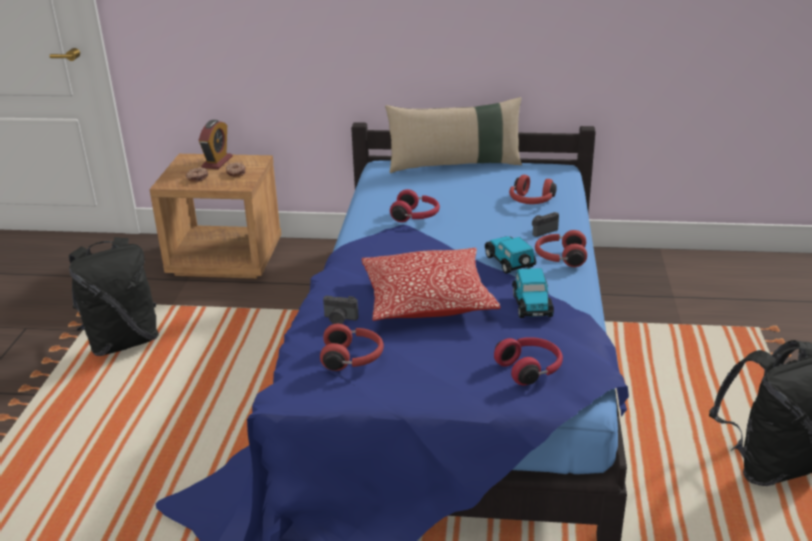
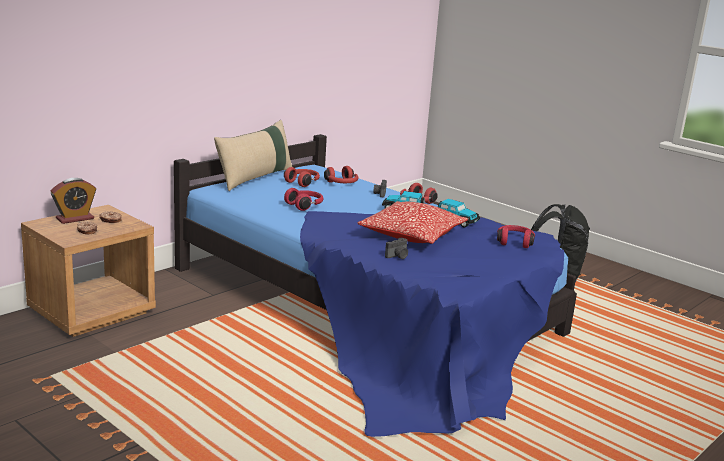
camera: 55 degrees left, 10 degrees down
black backpack [69,237,159,356] -> none
alarm clock [199,120,232,169] -> alarm clock turned 90 degrees clockwise [51,178,96,224]
red headphones [320,324,384,371] -> red headphones moved to [284,167,320,187]

